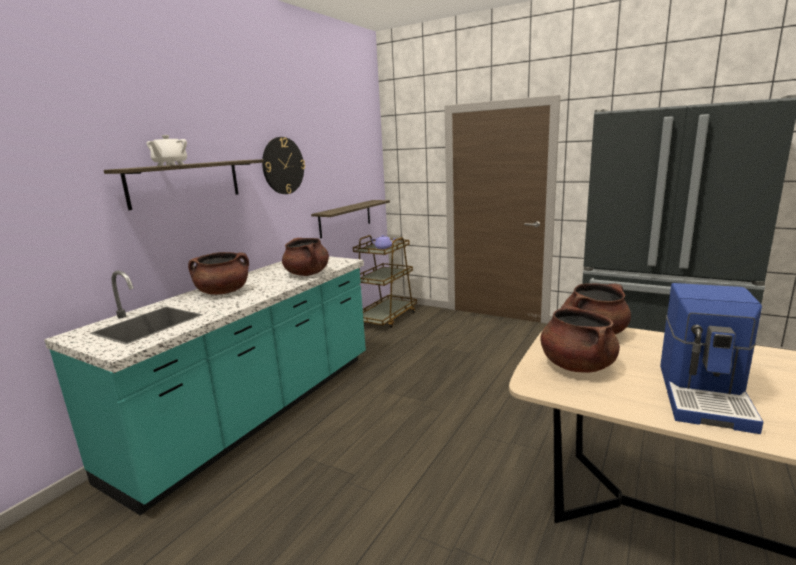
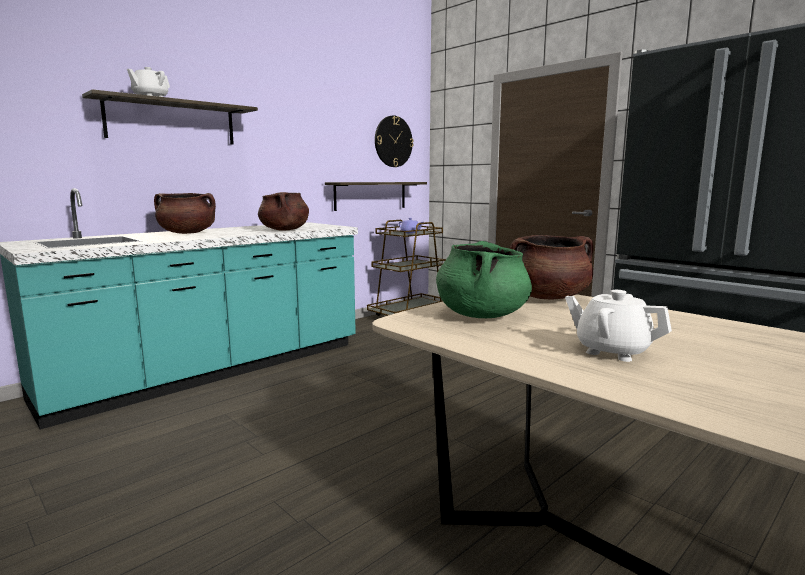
camera: 15 degrees right, 5 degrees down
wall clock [262,137,305,194] -> wall clock moved to [375,115,414,167]
brown cooking pot [540,304,620,373] -> green cooking pot [436,241,532,318]
coffee machine [660,283,763,434] -> white teapot [565,290,672,362]

